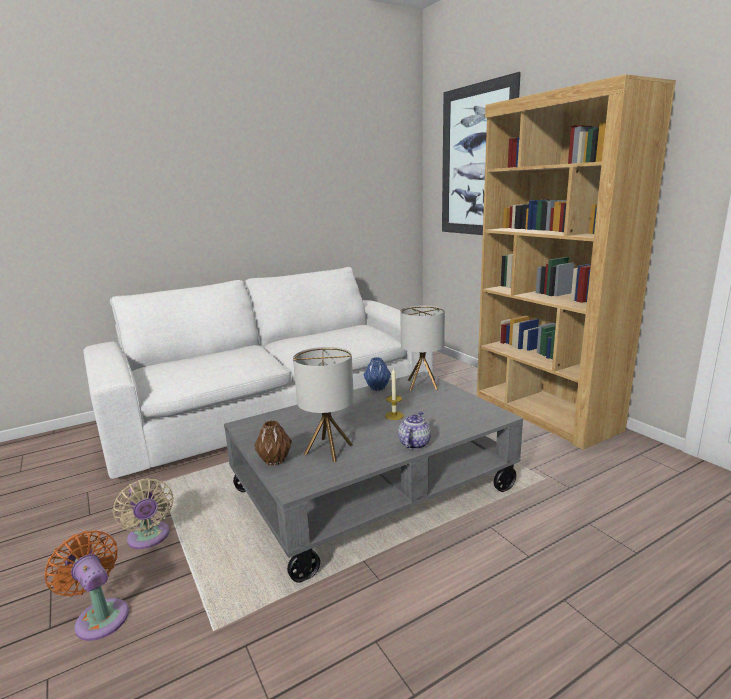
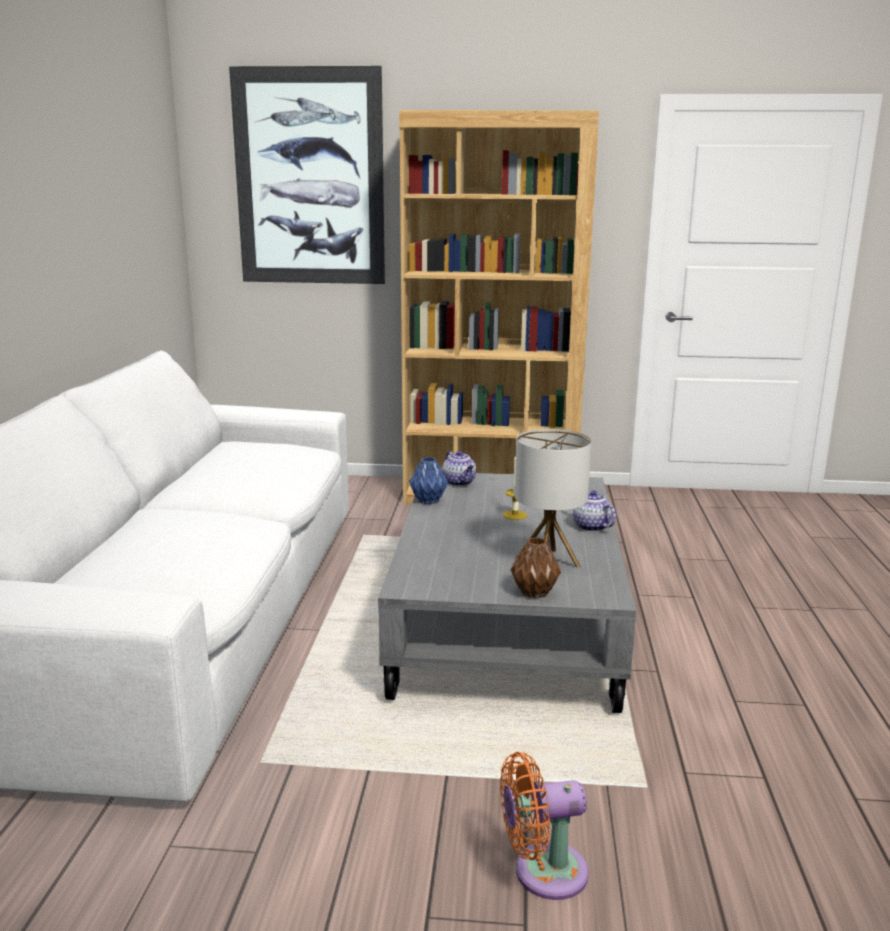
camera: 55 degrees left, 0 degrees up
beige fan [112,478,174,549] -> none
table lamp [400,305,445,391] -> teapot [442,451,476,486]

